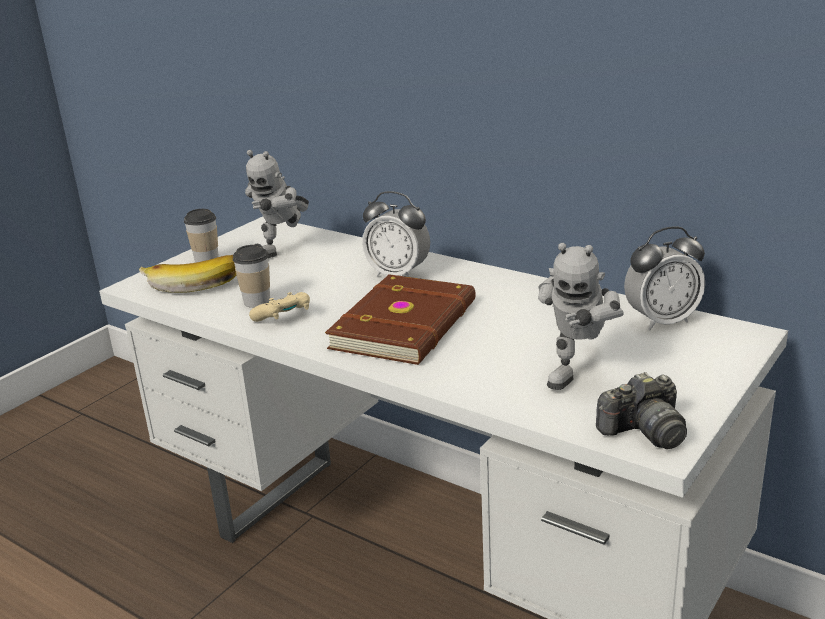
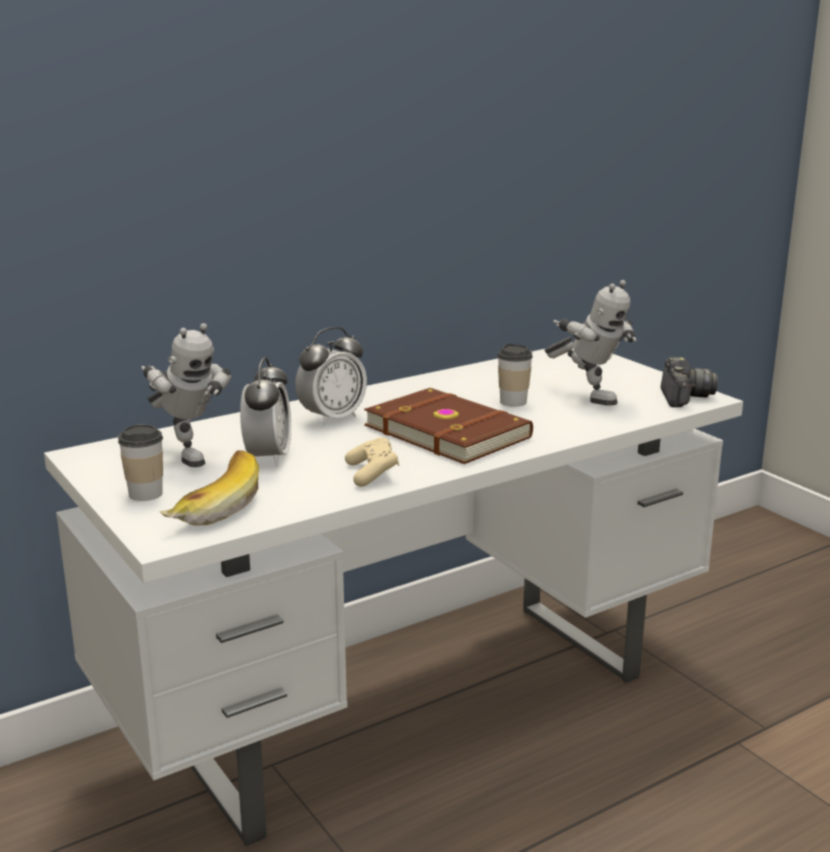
camera: 70 degrees left, 5 degrees down
cup [233,244,270,308] -> cup moved to [497,343,533,407]
alarm clock [624,227,705,330] -> alarm clock moved to [240,357,291,466]

